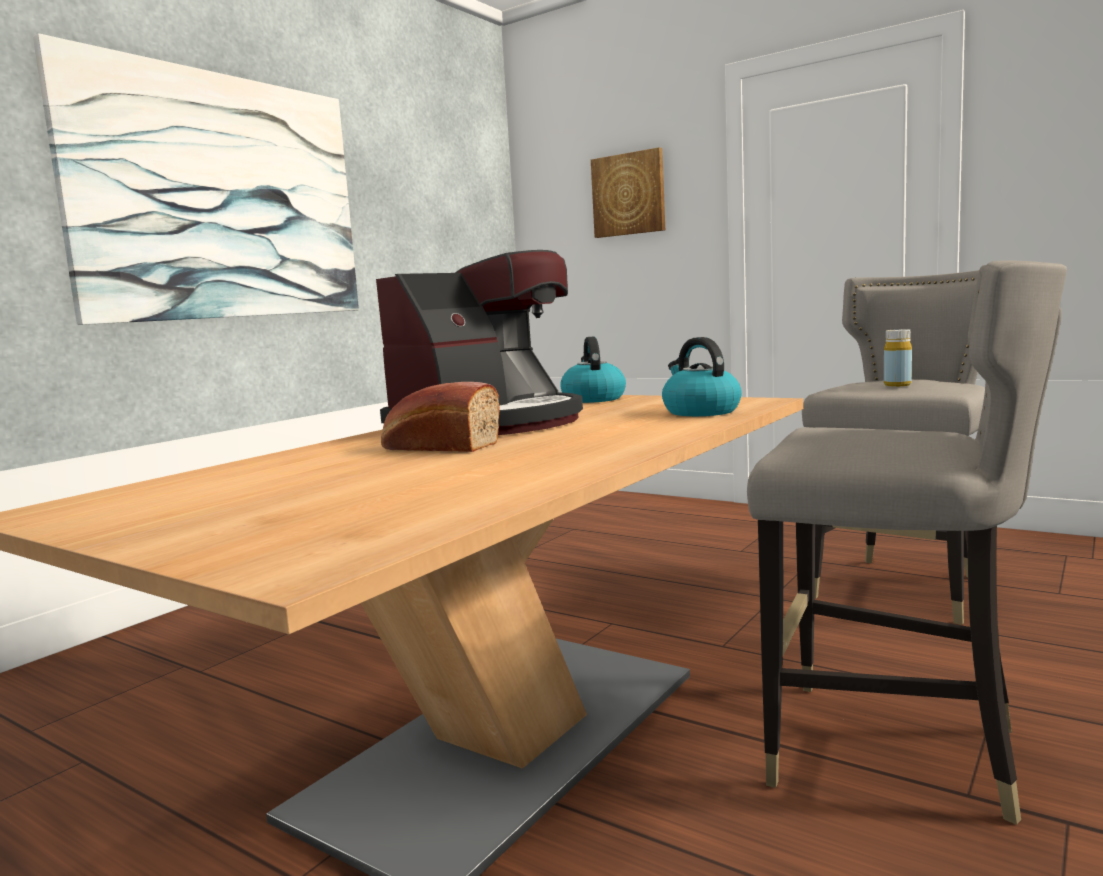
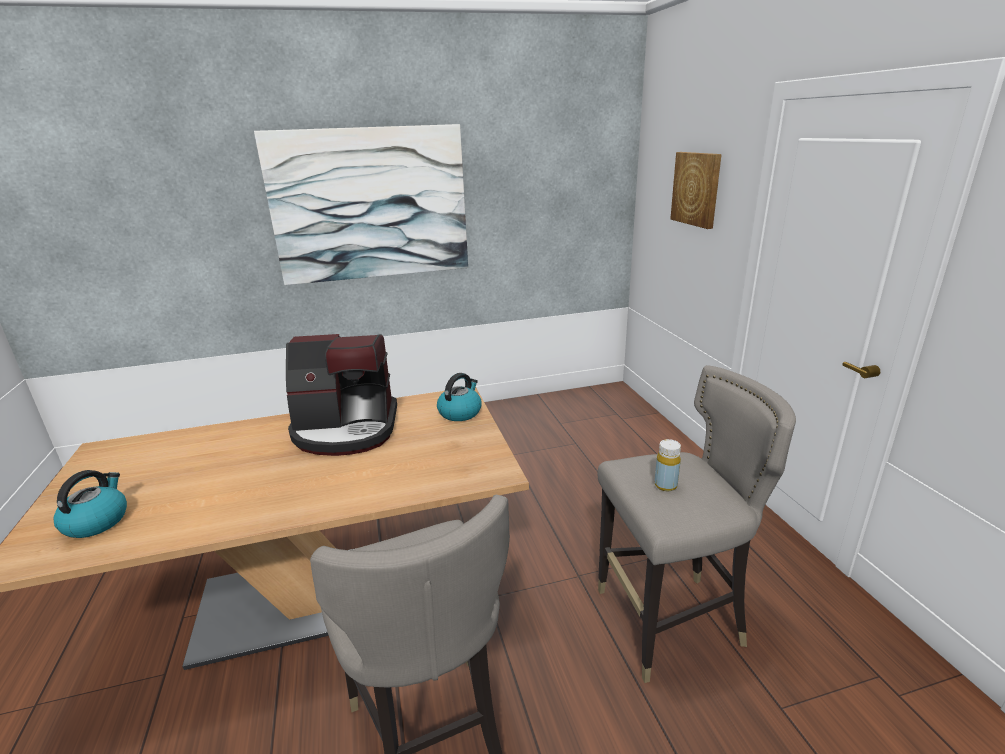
camera: 40 degrees right, 15 degrees up
bread [381,382,500,452] -> none
kettle [662,337,742,416] -> kettle moved to [53,470,127,538]

